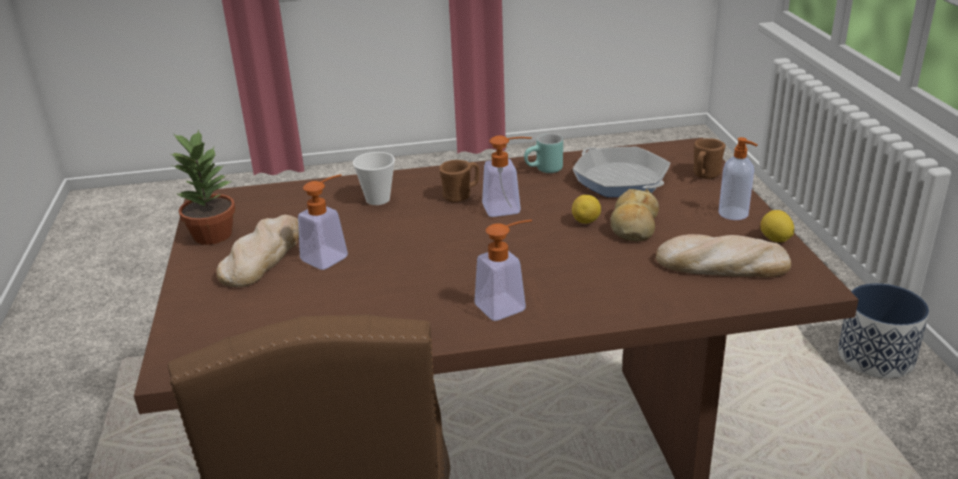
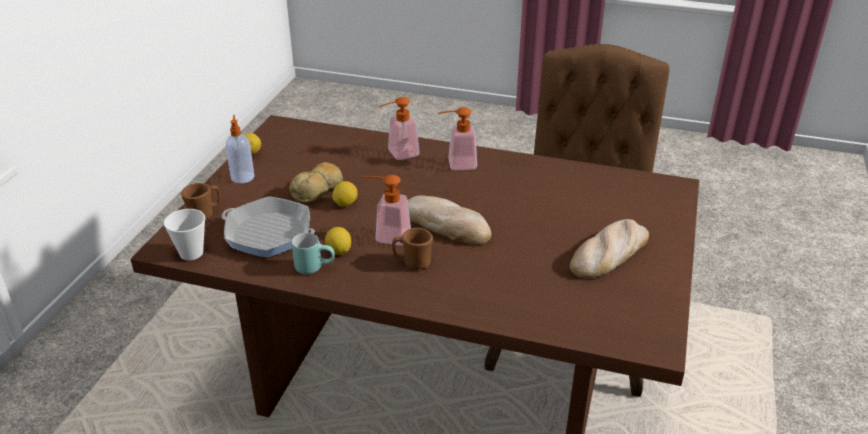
camera: 155 degrees left, 5 degrees up
potted plant [170,130,236,245] -> none
soap dispenser [298,174,348,270] -> soap dispenser moved to [378,97,420,160]
cup [353,152,395,205] -> cup moved to [164,209,205,260]
frying pan [572,147,670,197] -> frying pan turned 120 degrees clockwise [222,197,315,258]
bread [656,234,791,277] -> bread moved to [407,195,491,245]
planter [838,283,929,378] -> none
none -> lemon [325,227,351,255]

